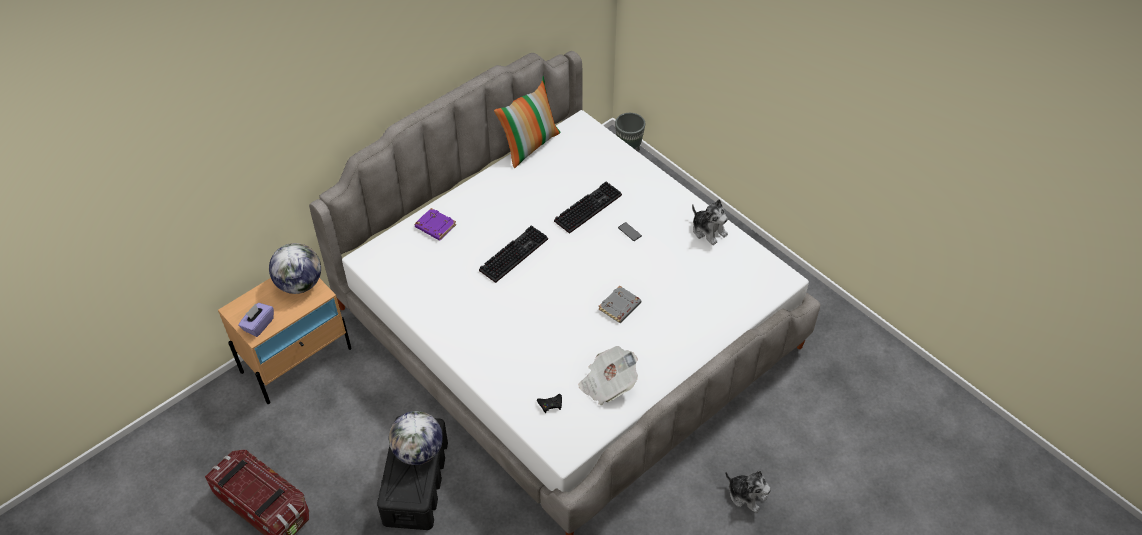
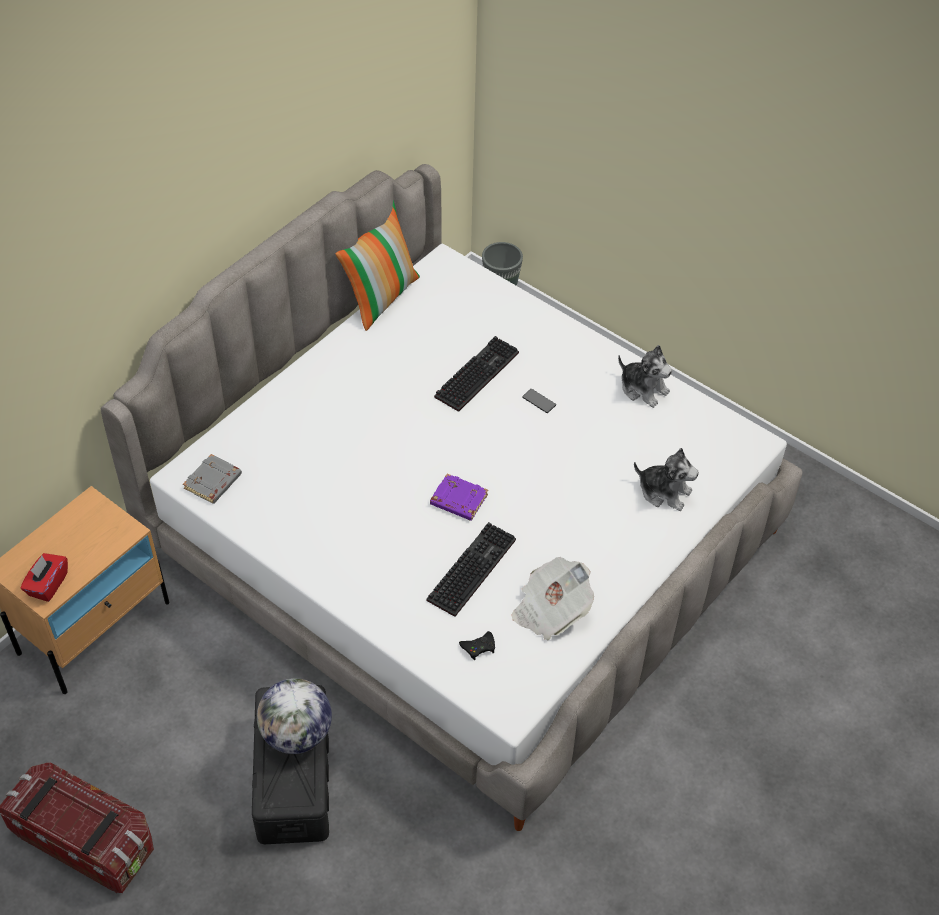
camera: 10 degrees left, 0 degrees up
purple tissue box [238,303,274,337] -> red tissue box [20,553,68,602]
globe [269,243,321,294] -> none
purple book [415,208,456,241] -> purple book moved to [430,474,488,521]
keyboard [479,225,548,283] -> keyboard moved to [427,522,516,617]
grey book [599,286,641,323] -> grey book moved to [183,454,242,504]
plush toy [725,470,771,513] -> plush toy moved to [634,448,699,511]

